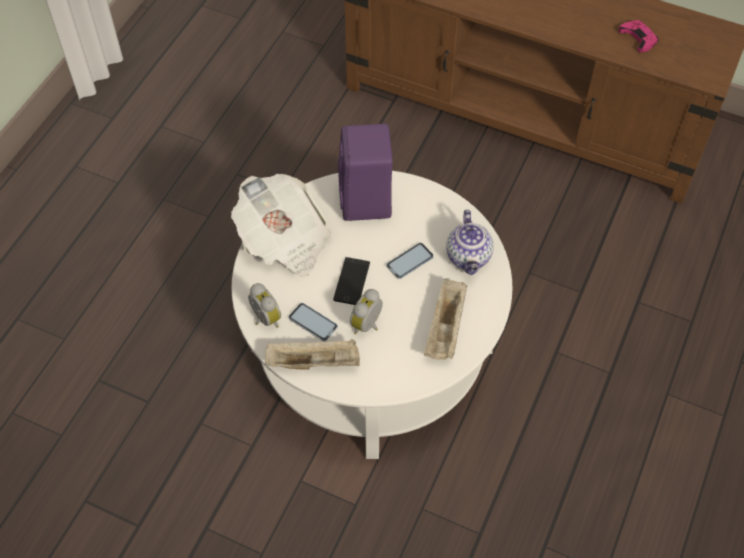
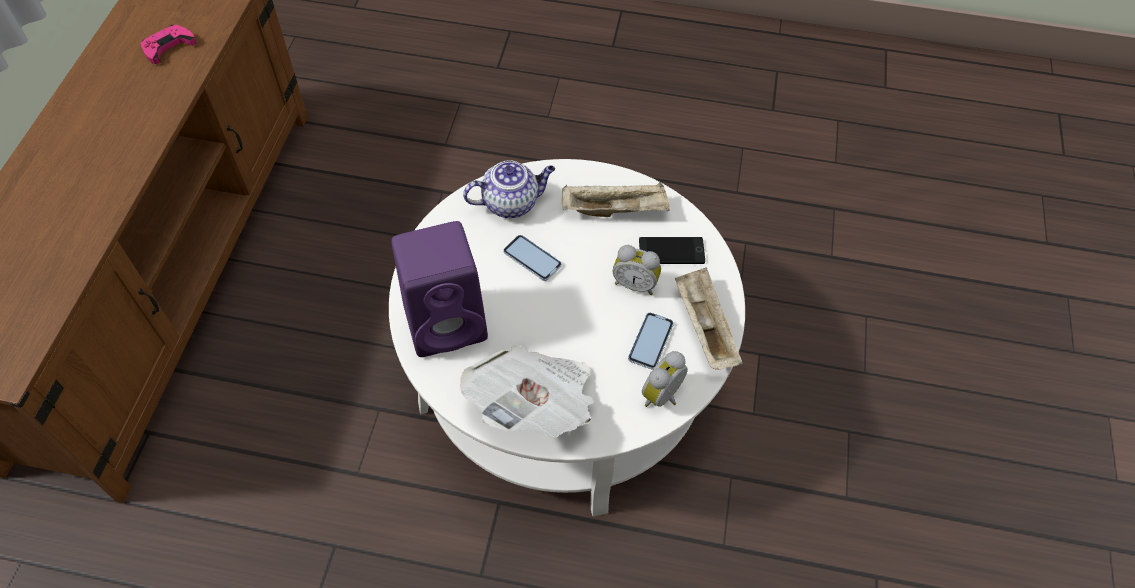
camera: 105 degrees left, 0 degrees up
phone [333,257,370,305] -> phone moved to [639,237,705,264]

